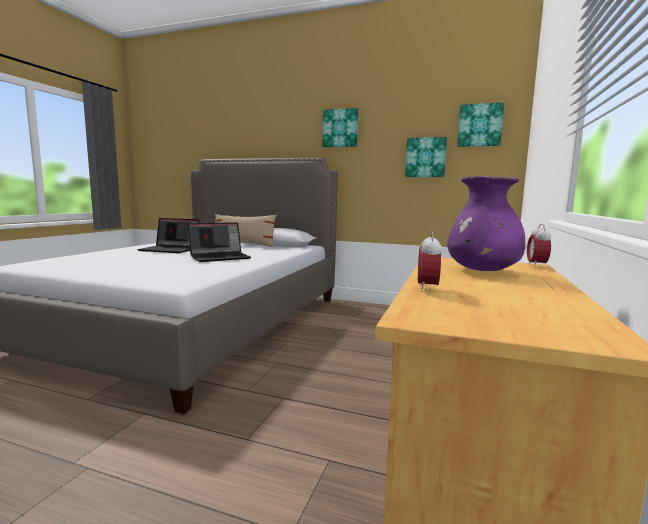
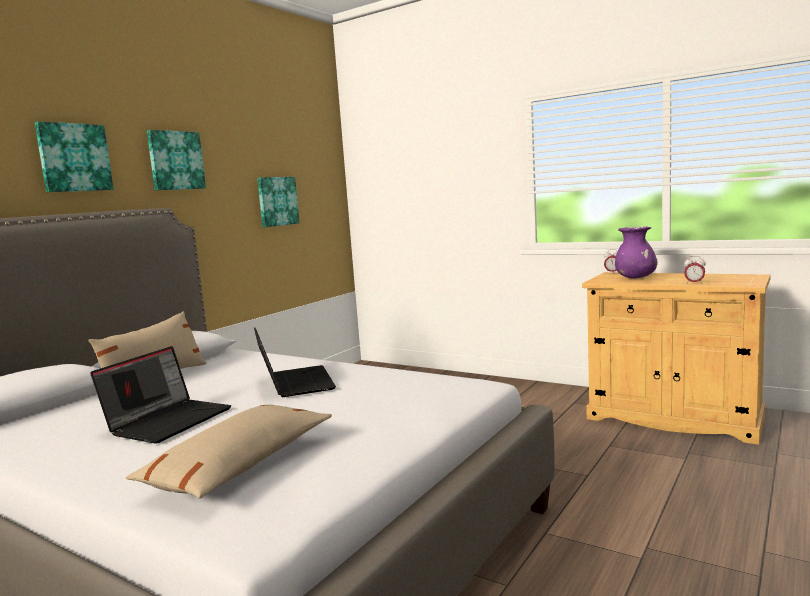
camera: 75 degrees left, 0 degrees up
picture [457,102,504,147] -> picture moved to [35,121,114,192]
none -> beige pillow [126,405,332,499]

